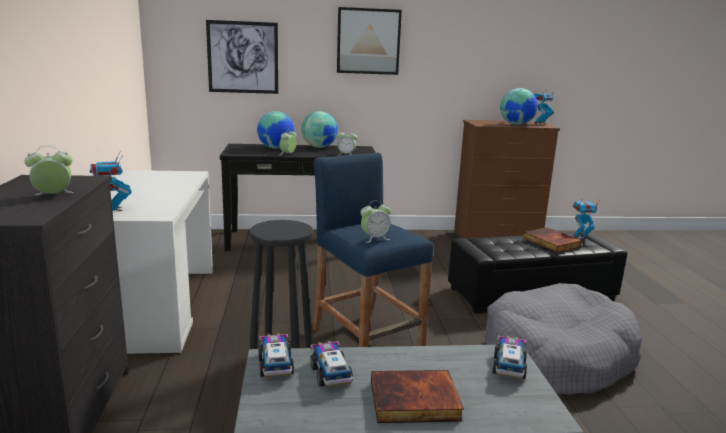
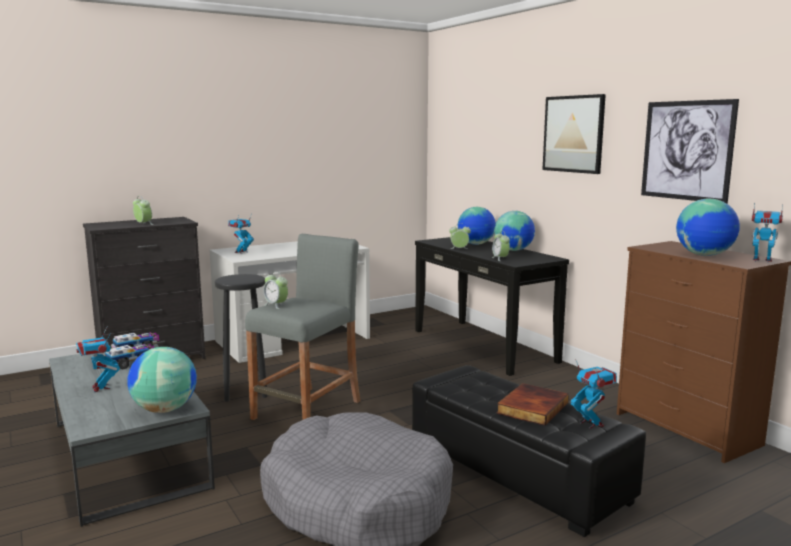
camera: 65 degrees right, 5 degrees down
picture [206,20,278,94] -> picture moved to [641,99,739,204]
blue stool [312,152,434,347] -> grey stool [245,234,360,420]
book [371,370,464,423] -> toy robot [76,326,120,392]
toy truck [493,336,527,379] -> globe [127,347,197,413]

